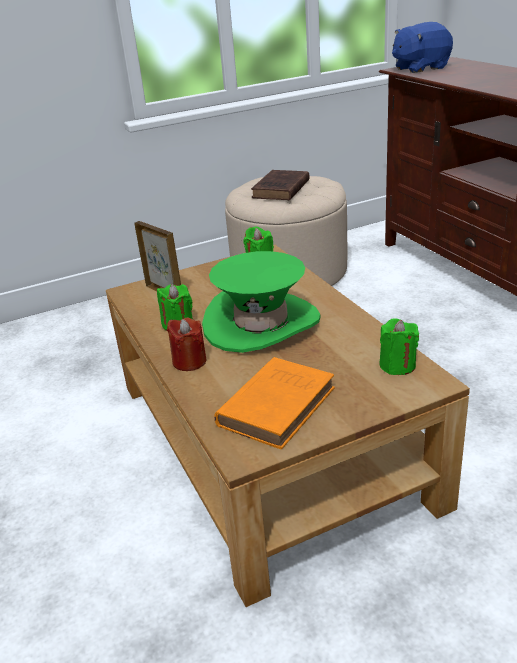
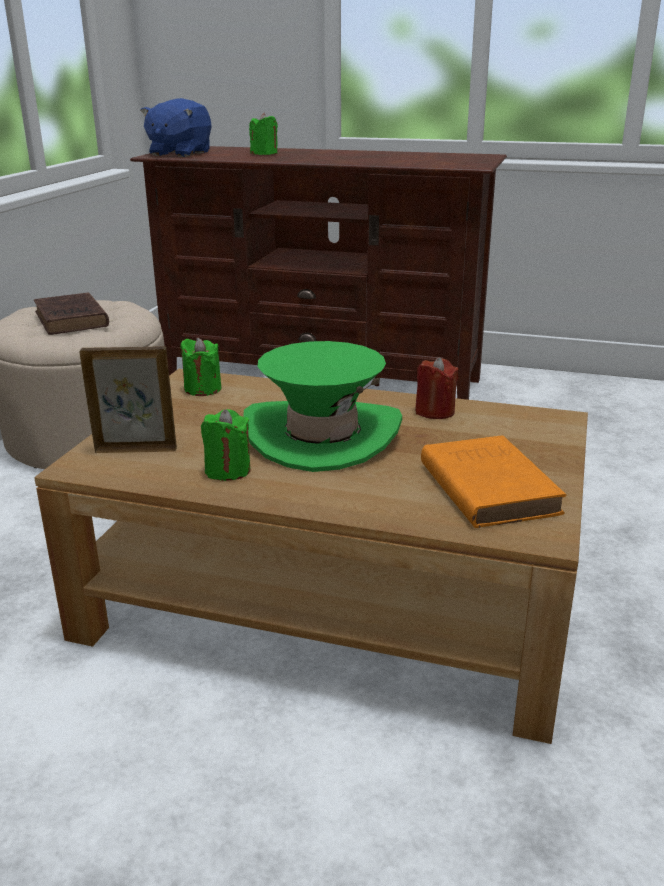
camera: 50 degrees left, 5 degrees down
red candle [167,317,206,371] -> red candle moved to [415,357,458,419]
green candle [379,319,419,375] -> green candle moved to [249,113,278,155]

